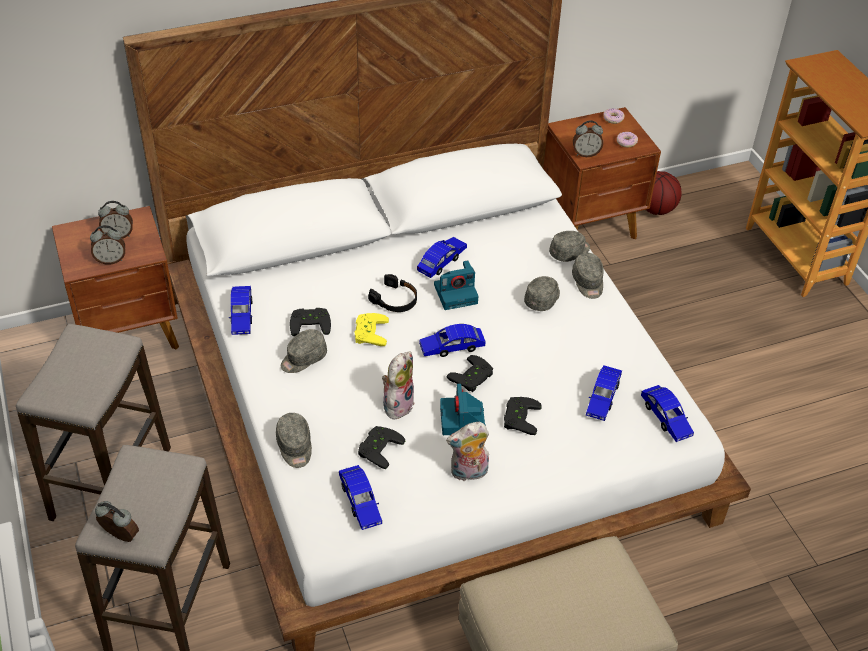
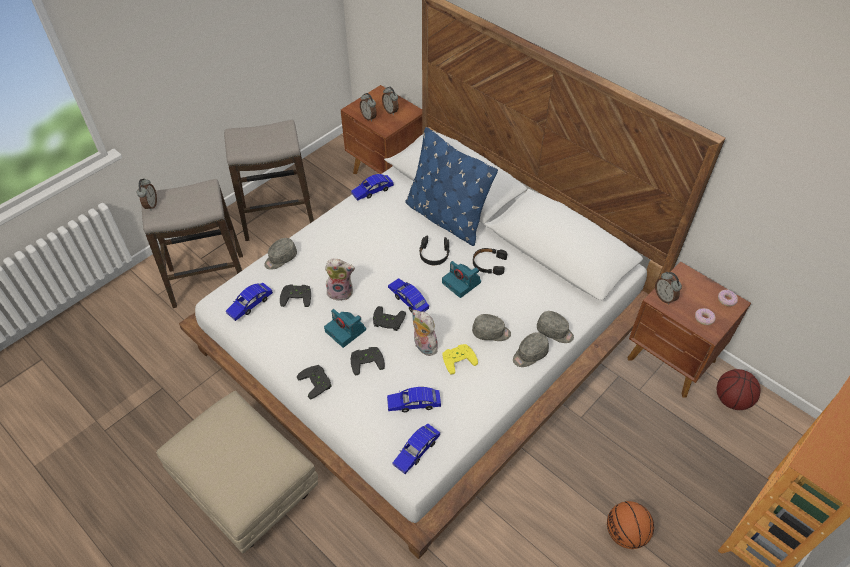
camera: 65 degrees right, 5 degrees up
grey cap [281,329,327,373] -> none
black game controller [290,308,331,336] -> black game controller moved to [297,365,332,399]
yellow game controller [355,313,389,346] -> yellow game controller moved to [442,344,478,375]
blue toy car [417,237,467,278] -> black headphones [473,248,507,275]
camera [440,383,486,435] -> camera turned 105 degrees counterclockwise [324,309,366,348]
plush toy [446,422,489,481] -> plush toy moved to [412,310,438,356]
none -> blue pillow [405,127,498,246]
none -> basketball [607,501,654,549]

